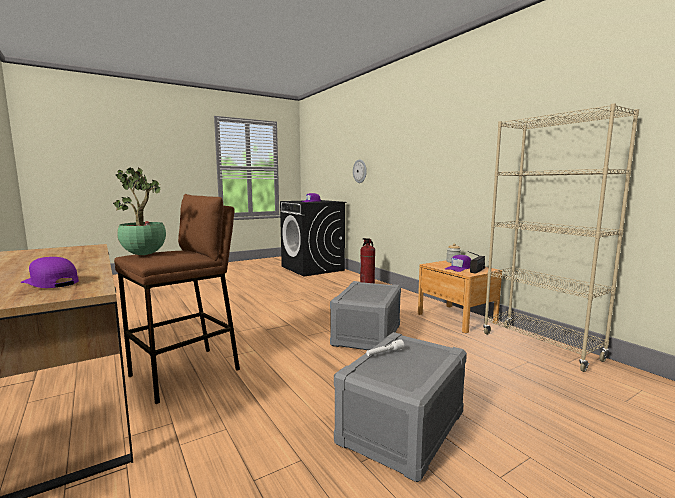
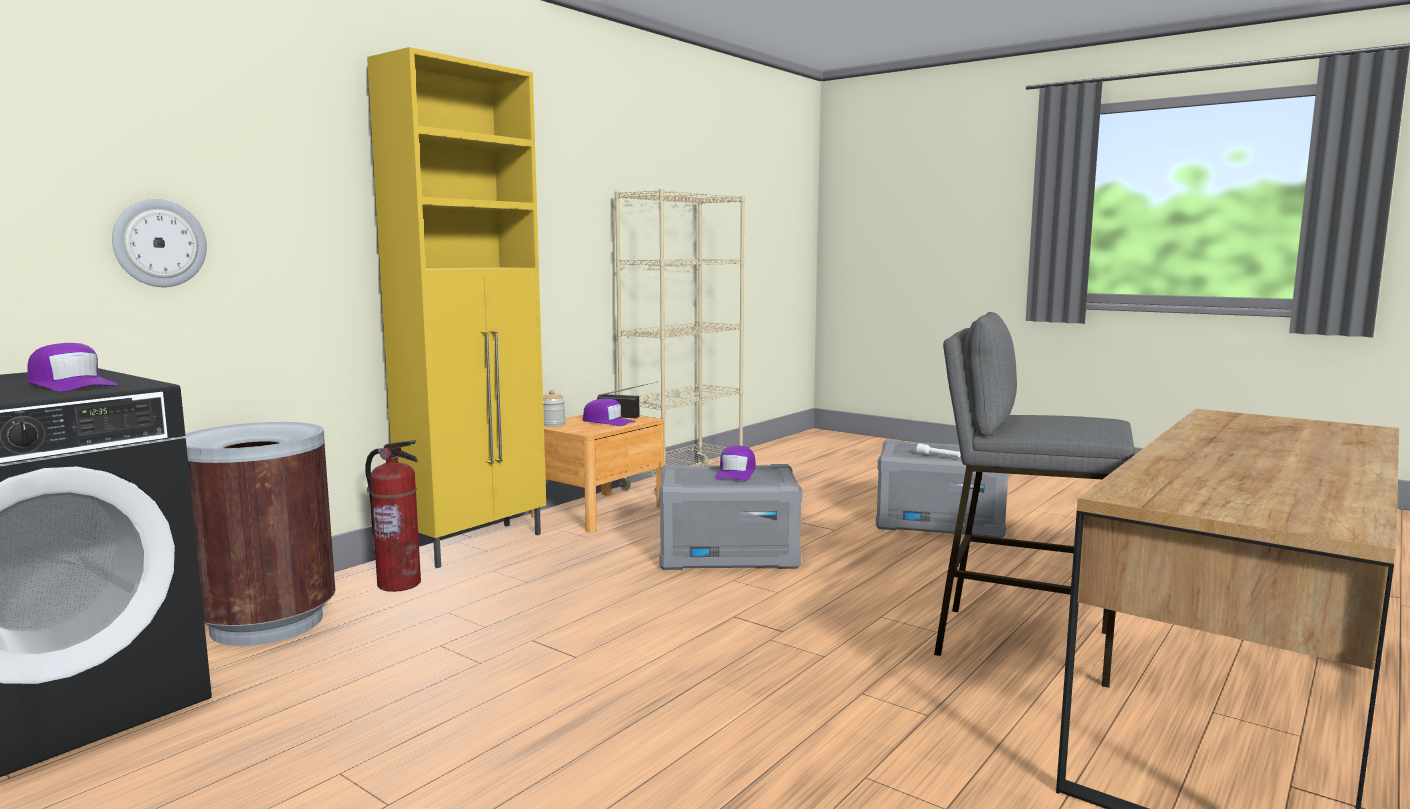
camera: 110 degrees left, 0 degrees up
purple cap [20,257,79,288] -> purple cap moved to [715,446,756,481]
potted plant [113,167,166,255] -> none
brown stool [114,194,240,404] -> grey stool [934,312,1134,688]
none -> brown trash can [181,422,336,646]
none -> yellow cabinet [367,47,546,568]

